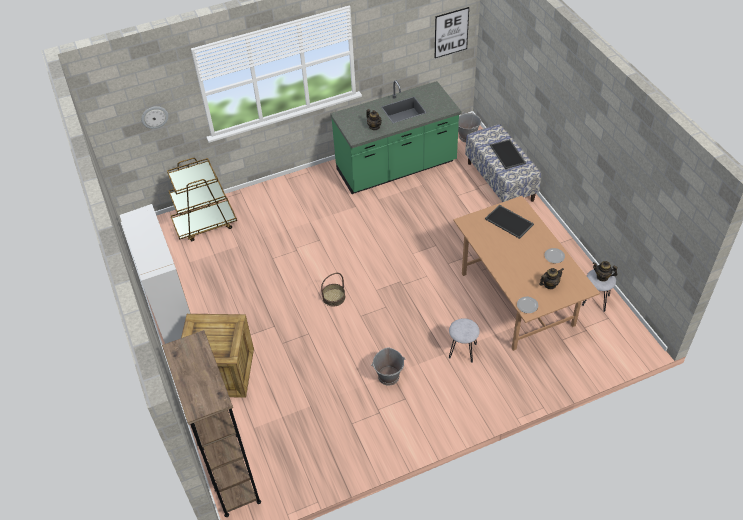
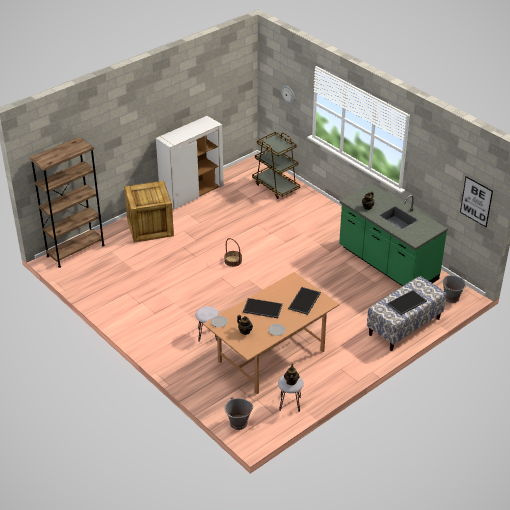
camera: 70 degrees right, 10 degrees down
grey bucket [371,348,404,386] -> grey bucket moved to [225,397,253,430]
none -> tray [243,298,283,318]

